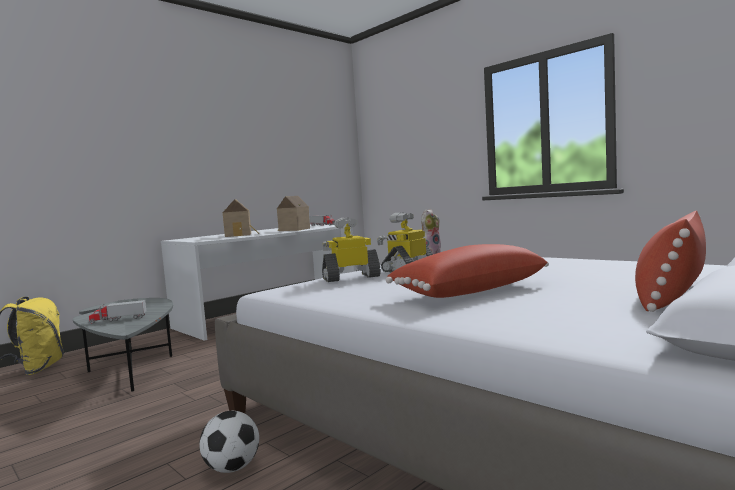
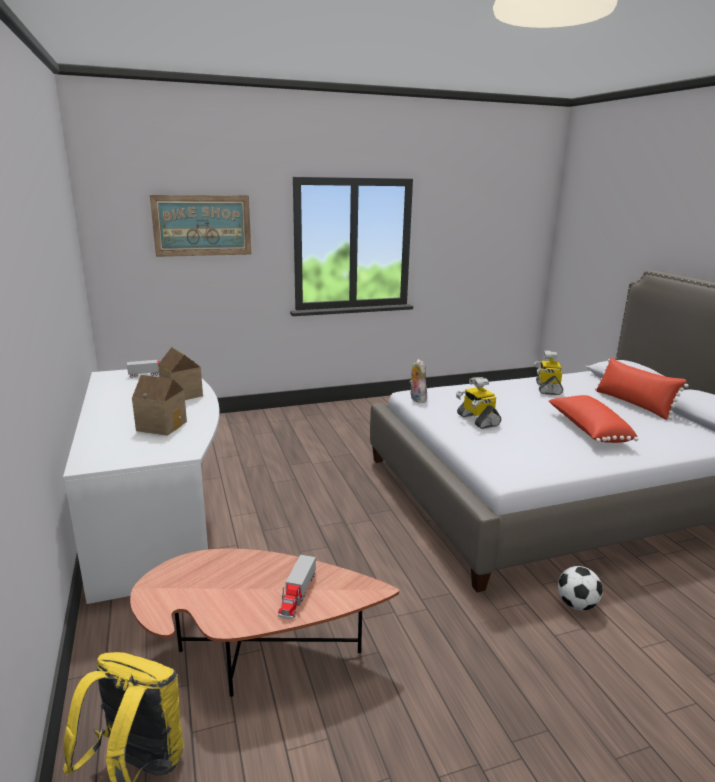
camera: 65 degrees left, 15 degrees up
grey coffee table [73,298,173,391] -> brown coffee table [130,548,399,697]
toy robot [322,218,381,282] -> toy robot moved to [534,350,563,395]
none -> picture [150,195,251,257]

